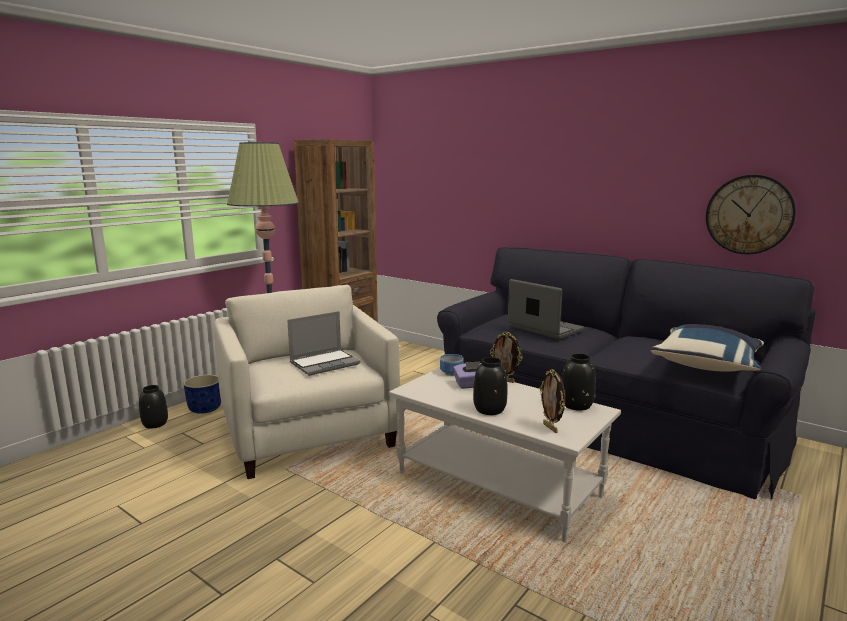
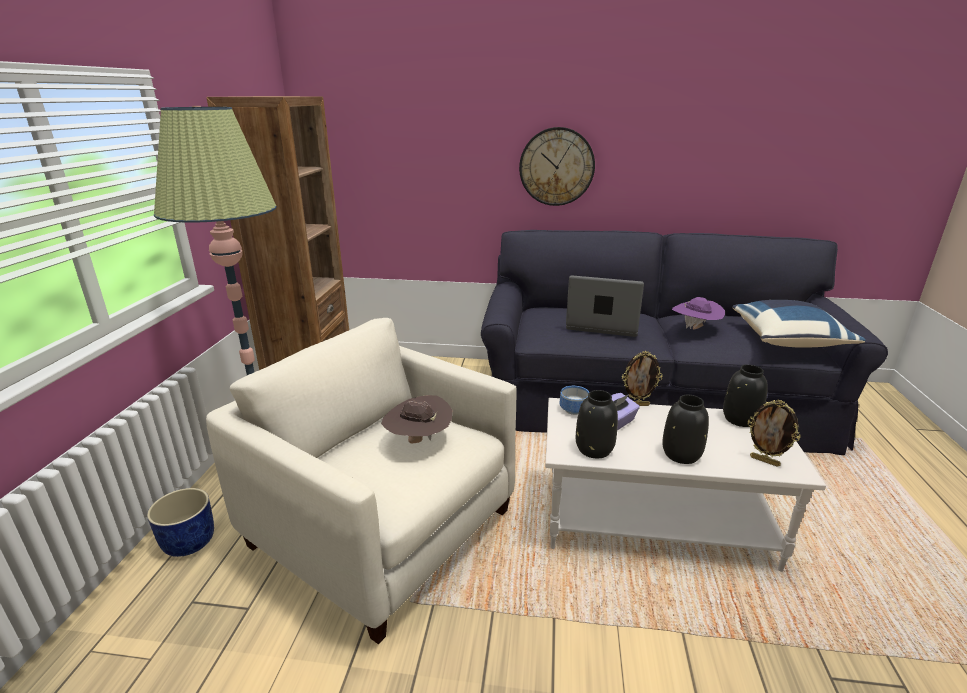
camera: 30 degrees left, 10 degrees up
black vase [139,385,168,429] -> black vase moved to [576,390,618,458]
laptop [287,311,360,376] -> brown hat [381,395,452,443]
wall clock [706,175,796,254] -> wall clock moved to [519,127,595,206]
none -> purple hat [672,297,725,330]

